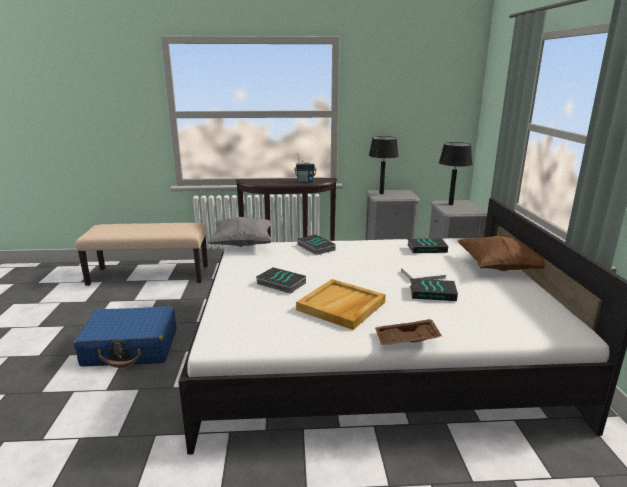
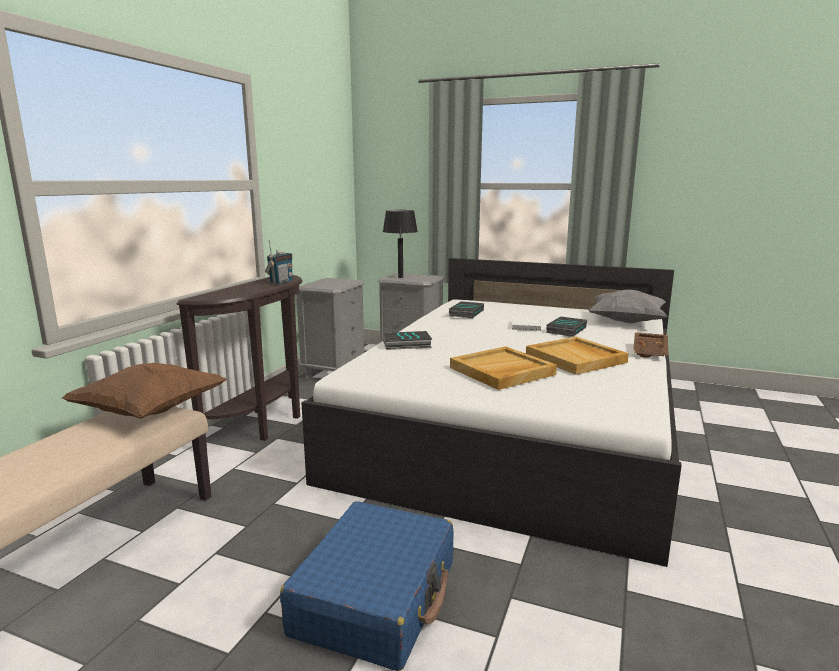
camera: 65 degrees left, 5 degrees down
grey pillow [207,217,273,247] -> grey pillow moved to [589,290,668,323]
book [256,267,306,294] -> beige tray [450,346,557,390]
black table lamp [369,136,399,194] -> none
brown pillow [457,236,545,271] -> brown pillow moved to [61,363,227,419]

